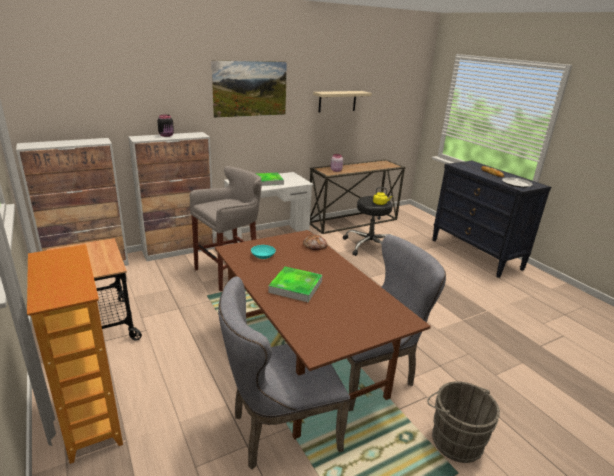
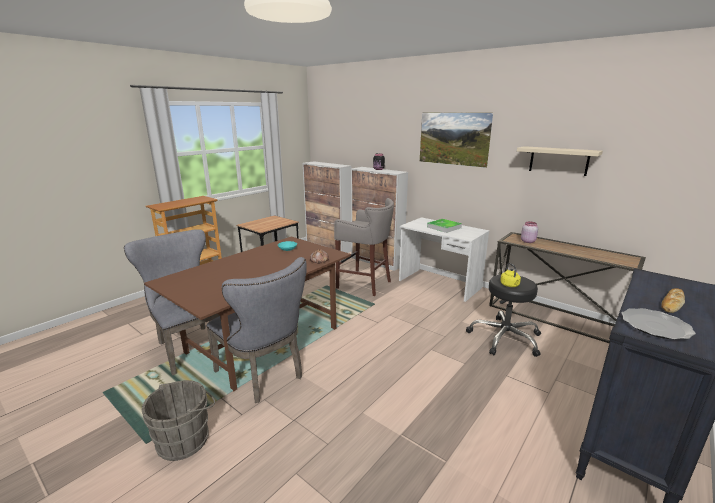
camera: 70 degrees right, 5 degrees down
tray [268,267,322,302] -> none

